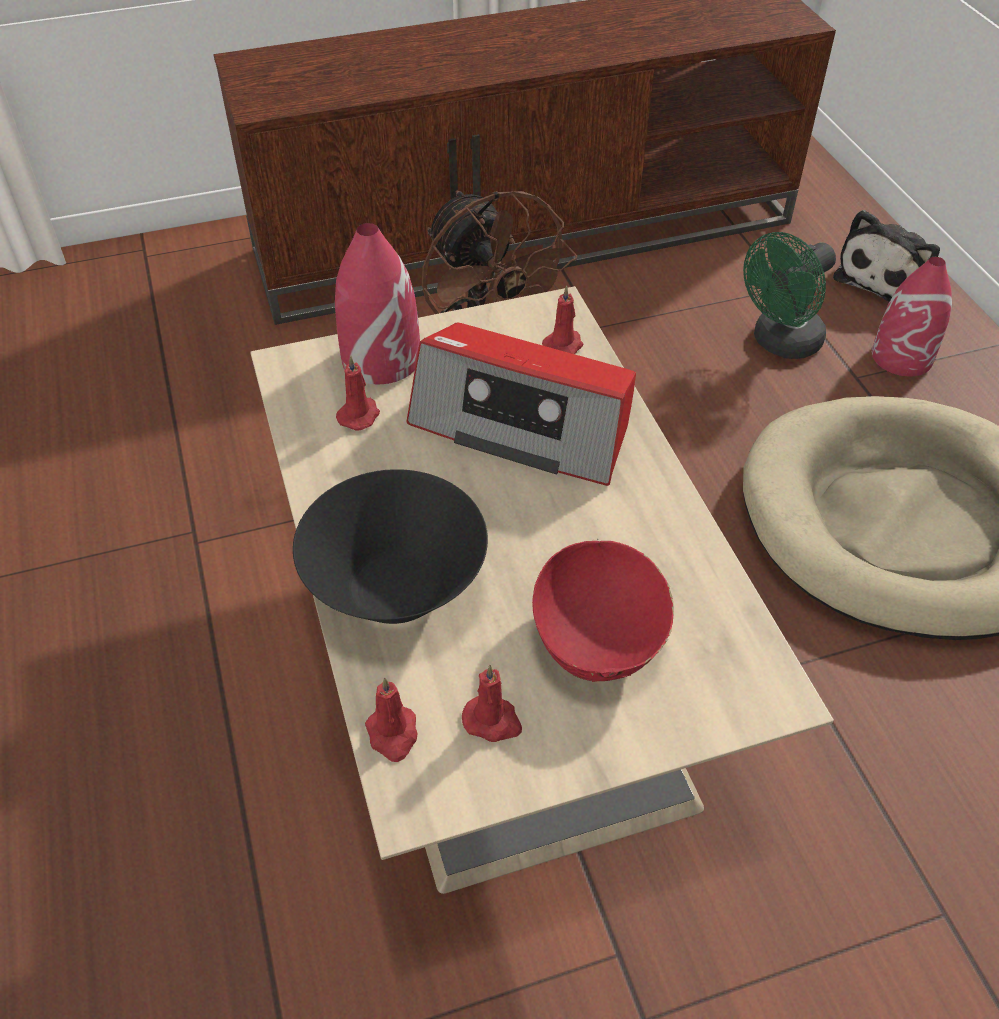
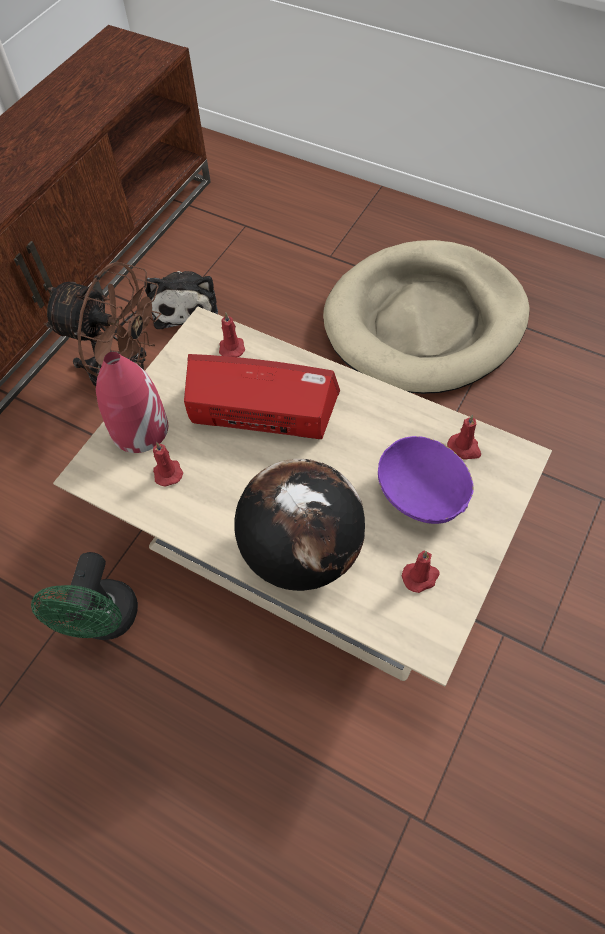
camera: 40 degrees left, 10 degrees up
black bowl [293,469,488,624] -> globe [234,459,365,591]
red candle [365,677,418,762] -> red candle moved to [447,415,481,460]
radio [406,323,636,486] -> radio turned 150 degrees counterclockwise [184,354,340,439]
red bowl [532,539,674,682] -> purple bowl [378,436,474,524]
green fan [743,232,836,359] -> green fan moved to [31,552,138,640]
plush toy [833,210,940,302] -> plush toy moved to [144,271,218,329]
red vase [872,257,952,376] -> none

